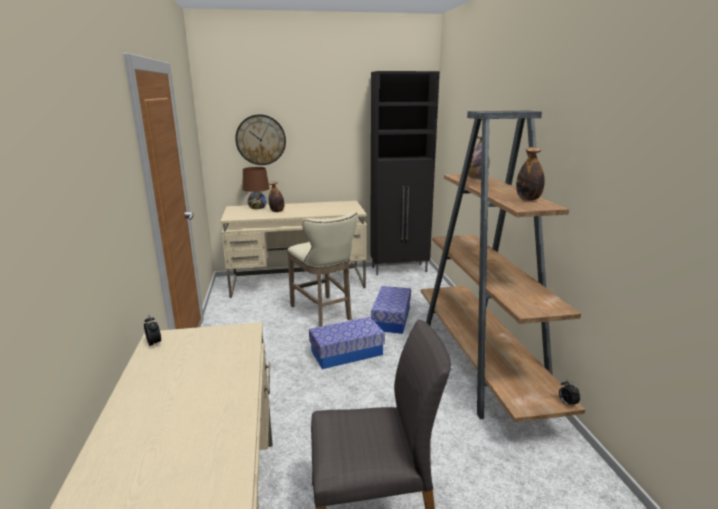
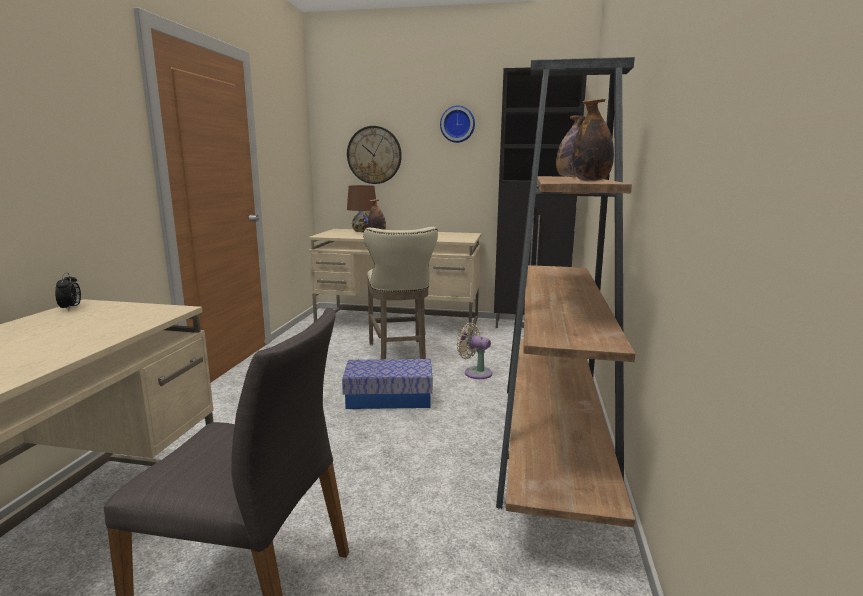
camera: 20 degrees right, 5 degrees down
storage box [371,286,411,334] -> beige fan [456,322,492,379]
alarm clock [559,380,580,407] -> none
none -> wall clock [440,106,475,143]

